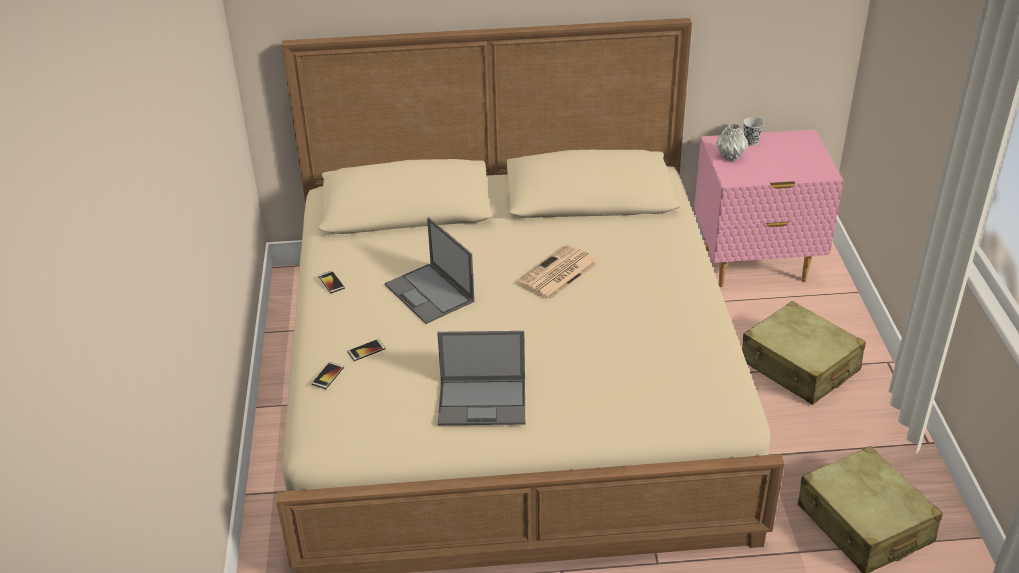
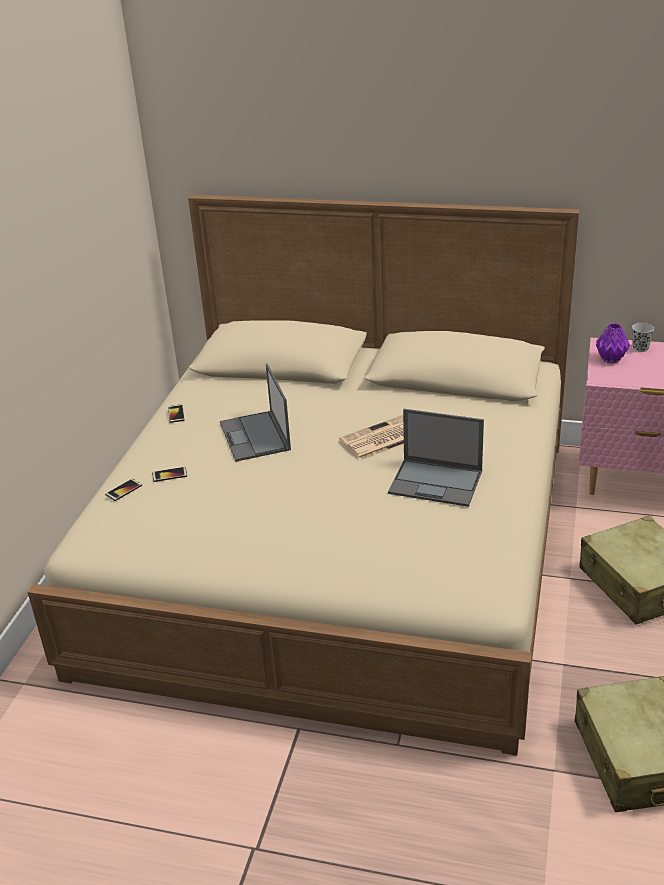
camera: 20 degrees right, 5 degrees down
laptop [437,331,525,425] -> laptop moved to [388,409,484,507]
grey vase [716,123,748,161] -> purple vase [596,323,630,363]

